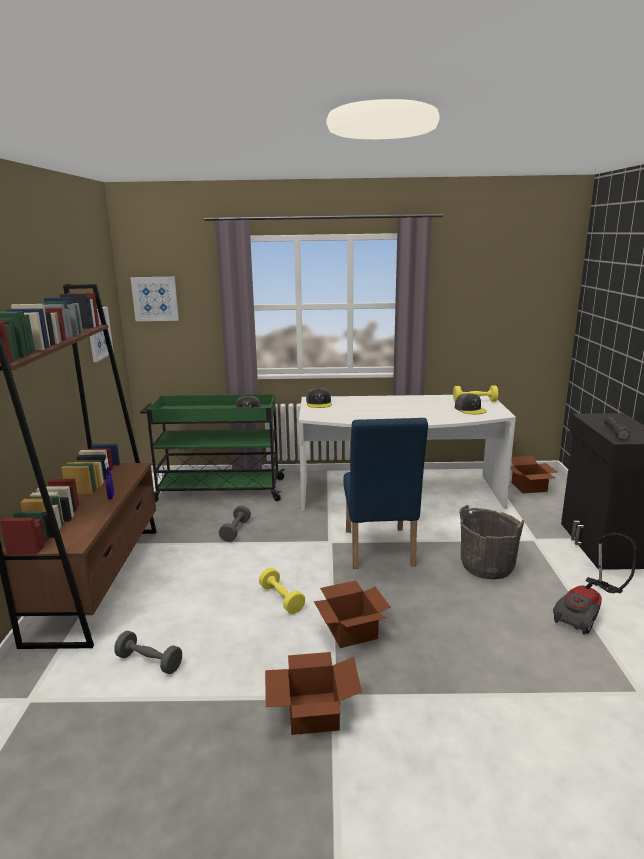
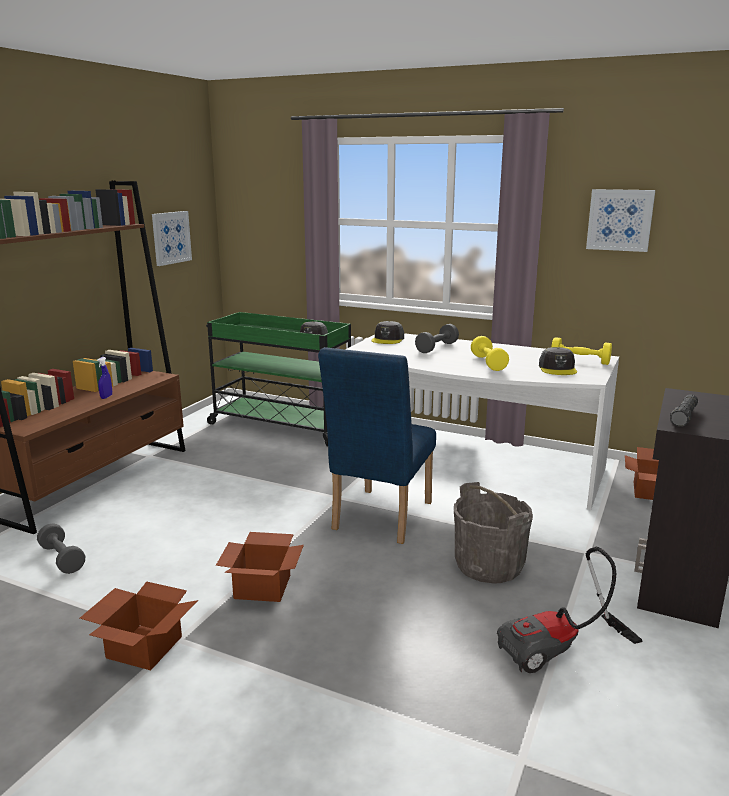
camera: 25 degrees right, 0 degrees up
picture [130,277,179,321] -> picture moved to [586,189,655,252]
grey dumbbell [219,505,251,542] -> grey dumbbell moved to [415,324,459,353]
yellow dumbbell [259,568,305,614] -> yellow dumbbell moved to [471,336,509,371]

